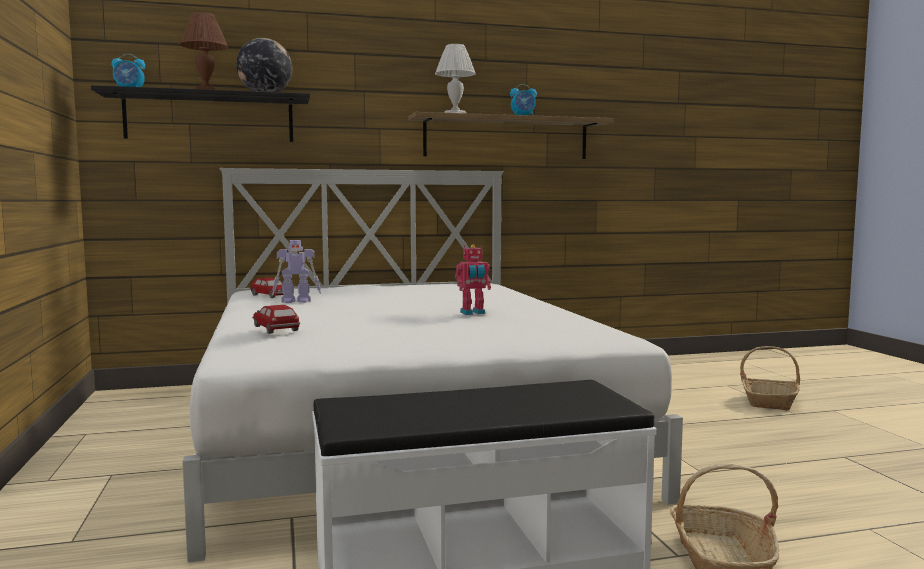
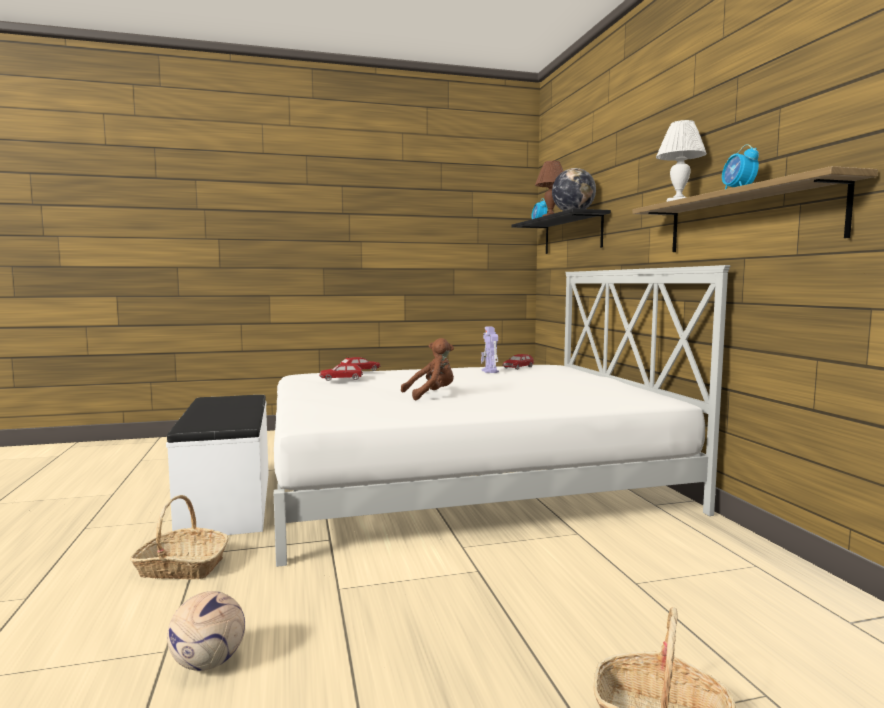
camera: 90 degrees right, 0 degrees up
toy robot [455,244,491,315] -> brown plush toy [401,338,454,400]
none -> football [167,591,245,671]
none -> toy car [319,364,363,381]

